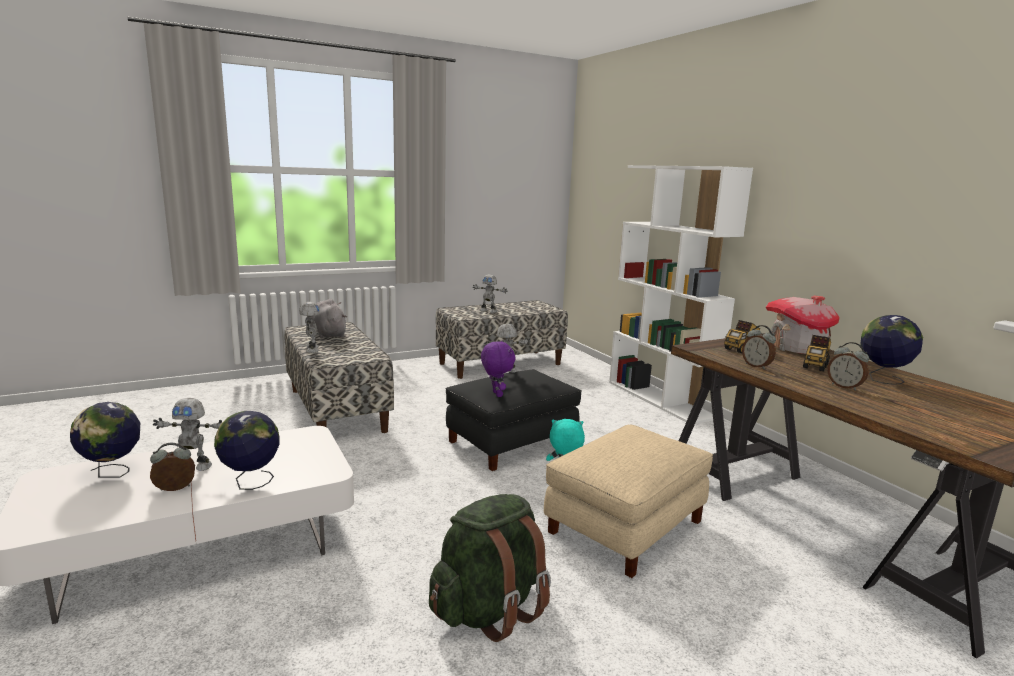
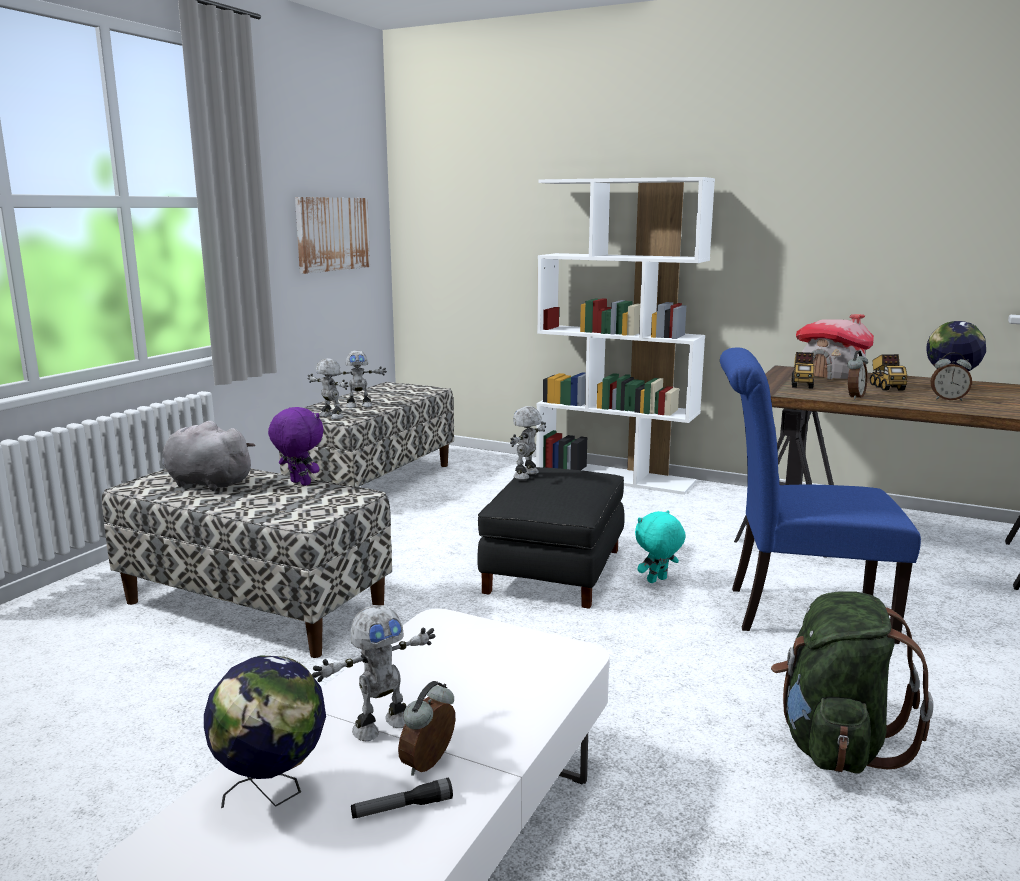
camera: 35 degrees left, 0 degrees up
globe [214,411,280,490] -> none
toy robot [299,302,320,353] -> toy robot moved to [308,358,348,419]
purple plush toy [481,341,515,397] -> purple plush toy moved to [268,407,324,486]
beige ottoman [544,424,713,578] -> blue chair [720,348,921,644]
alarm clock [742,325,776,370] -> alarm clock turned 75 degrees counterclockwise [847,351,868,400]
none -> picture [295,197,370,274]
none -> flashlight [351,778,453,819]

